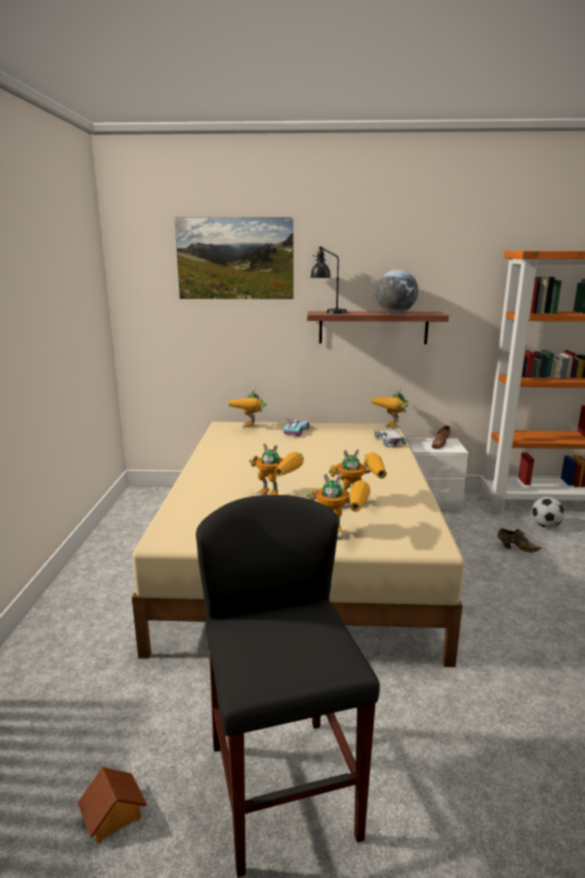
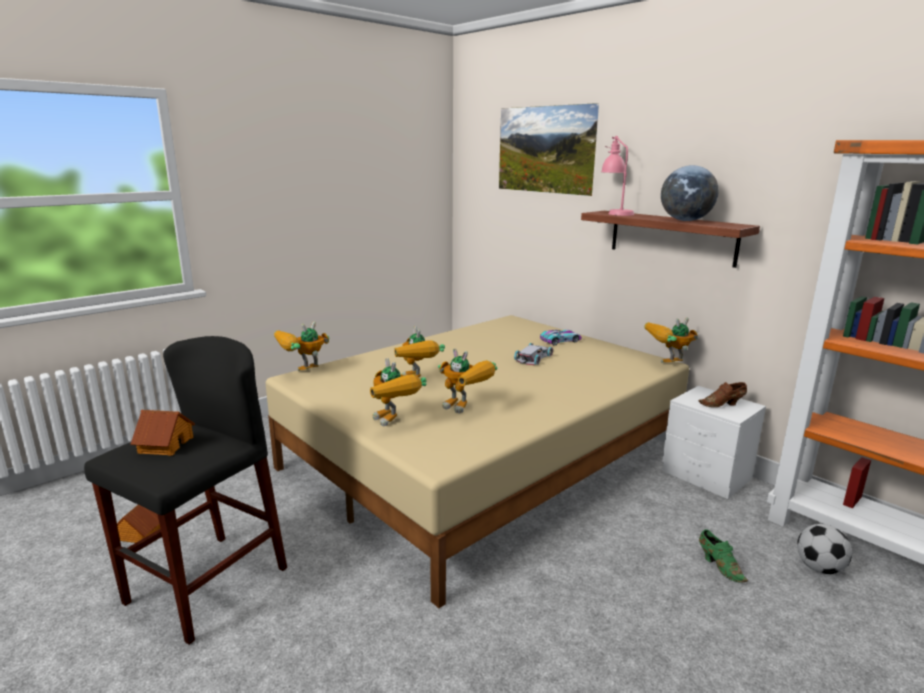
camera: 45 degrees right, 0 degrees up
toy robot [229,387,267,428] -> toy robot moved to [274,321,330,371]
black table lamp [310,246,347,314] -> pink table lamp [601,136,634,216]
white toy car [374,429,407,447] -> white toy car moved to [514,343,553,365]
brown shoe [498,528,542,553] -> green shoe [699,529,748,583]
none -> toy house [131,410,195,456]

